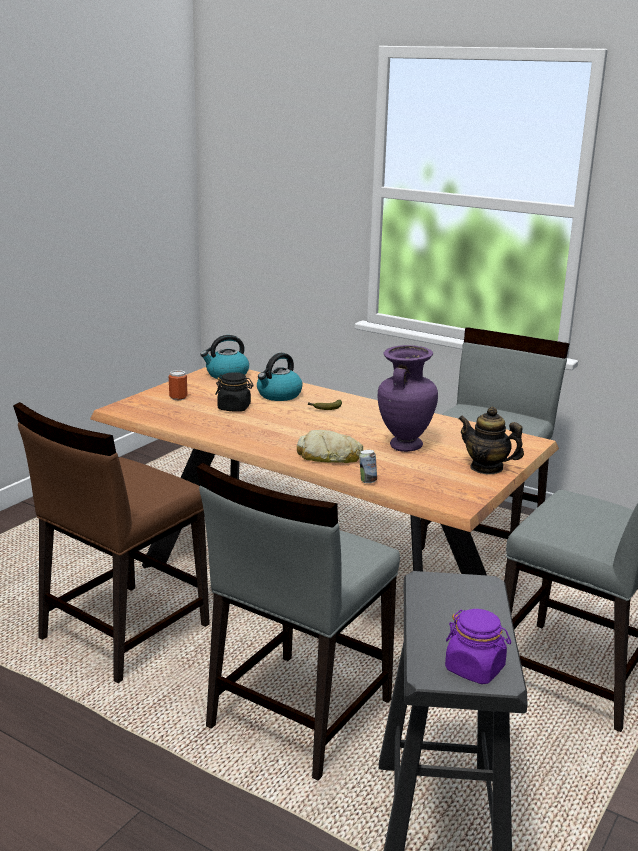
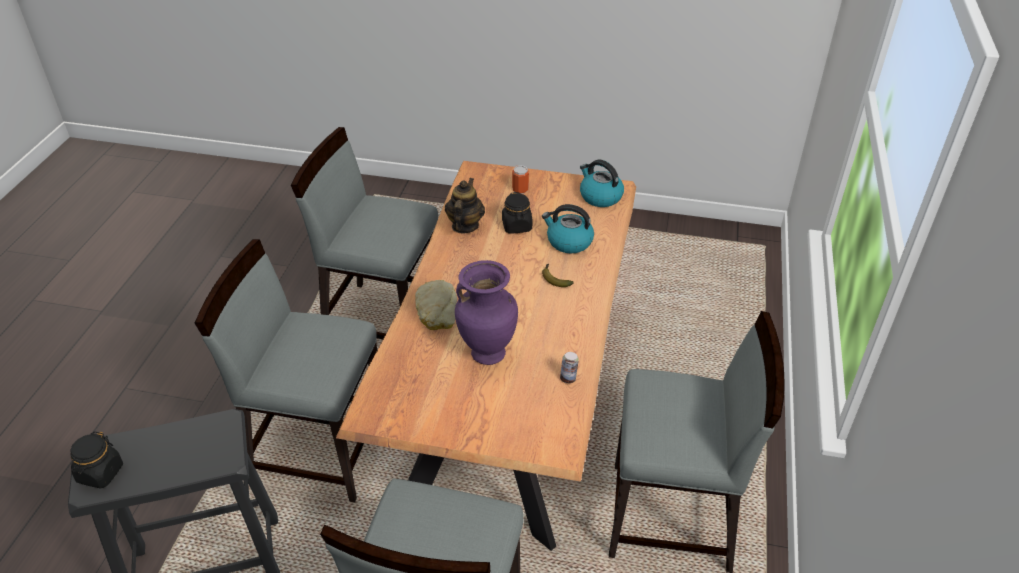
camera: 70 degrees right, 20 degrees up
brown chair [13,402,210,683] -> grey chair [291,127,438,339]
can [359,450,377,483] -> can moved to [560,352,579,383]
purple jar [445,609,511,684] -> black jar [71,431,123,489]
teapot [459,407,524,475] -> teapot moved to [445,178,485,233]

